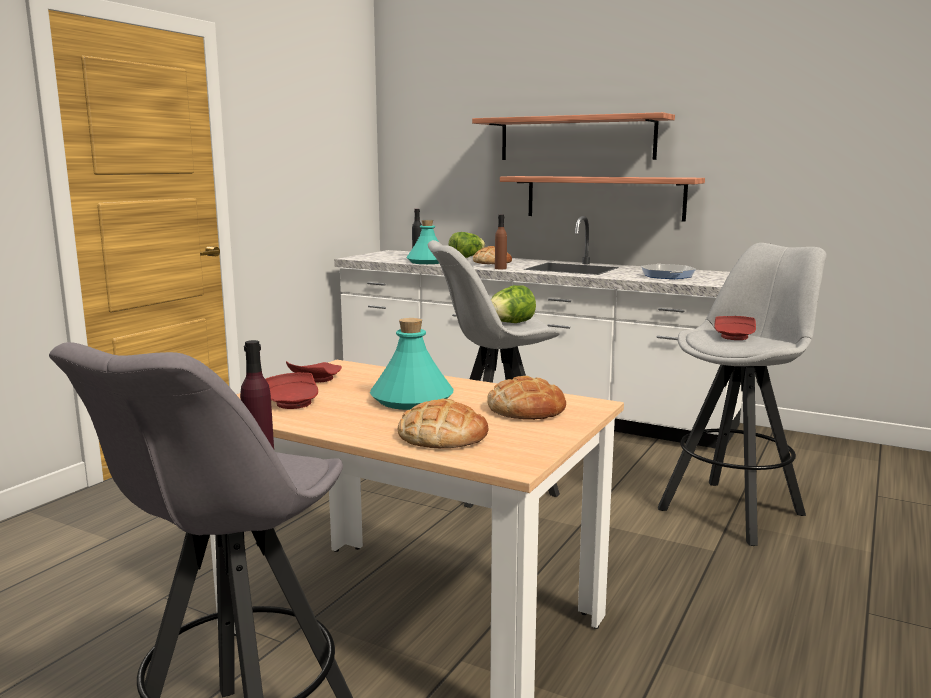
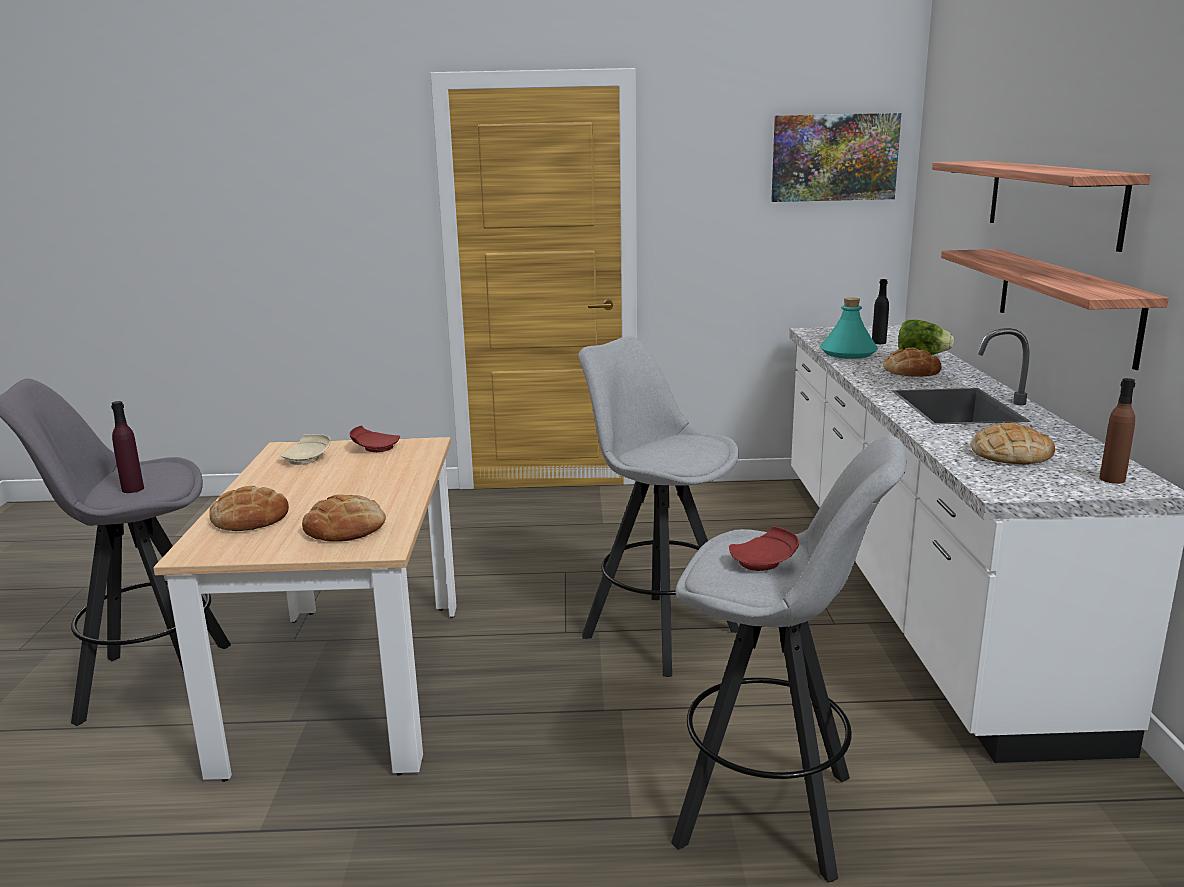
camera: 60 degrees right, 5 degrees up
red plate [266,373,318,409] -> beige plate [279,434,331,465]
turquoise bottle [370,318,454,410] -> none
lettuce [491,285,536,323] -> none
brown bottle [495,215,507,269] -> brown bottle moved to [1099,378,1135,484]
frying pan [641,264,696,279] -> bread [970,423,1055,464]
none -> picture [771,113,901,202]

